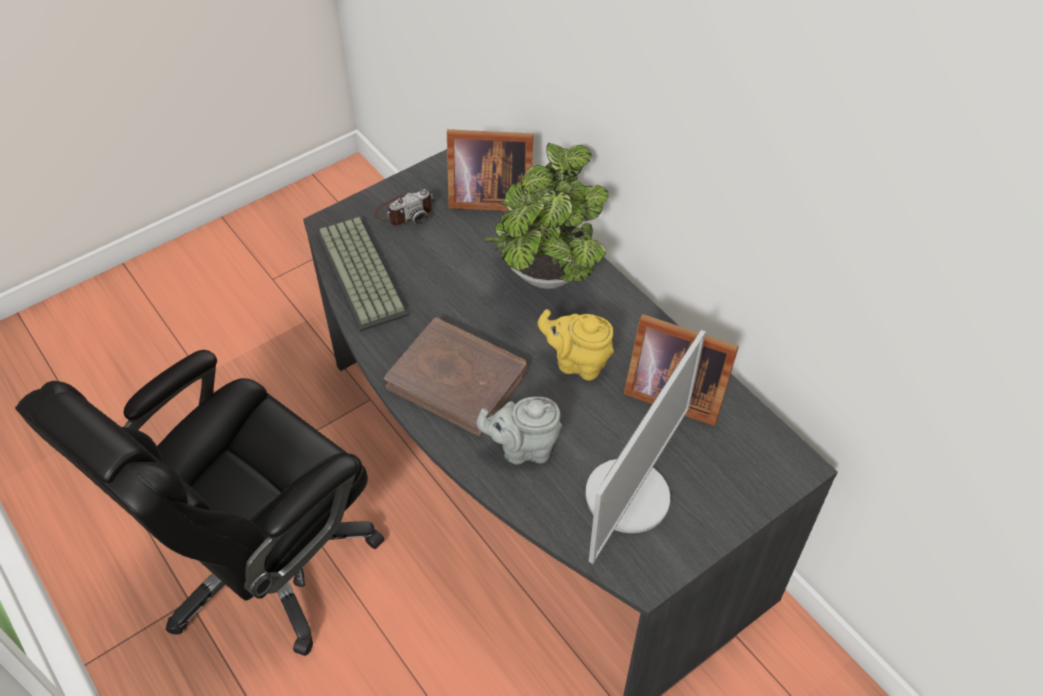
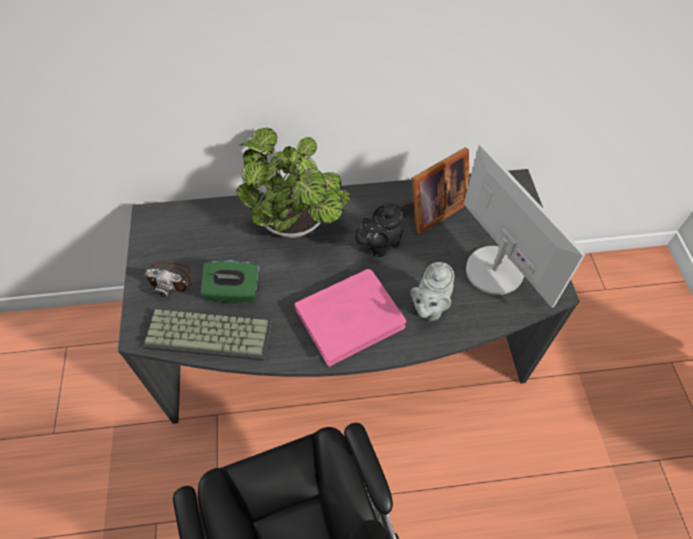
camera: 60 degrees left, 5 degrees up
camera [374,189,435,226] -> camera turned 105 degrees clockwise [144,262,191,298]
brown book [384,318,528,437] -> pink book [295,269,406,367]
picture frame [447,129,533,211] -> none
yellow teapot [538,309,614,381] -> black teapot [355,203,405,257]
none -> green tissue box [201,260,259,303]

